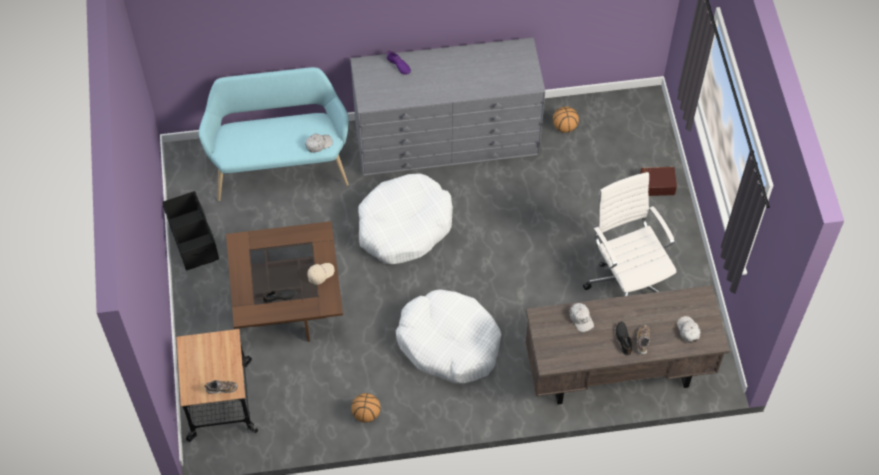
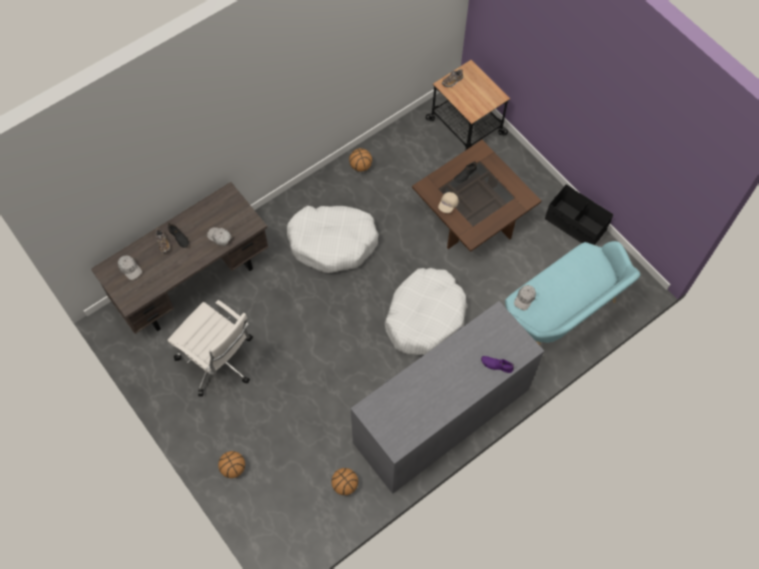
camera: 150 degrees right, 5 degrees up
brown storage box [640,167,677,196] -> basketball [218,451,245,478]

